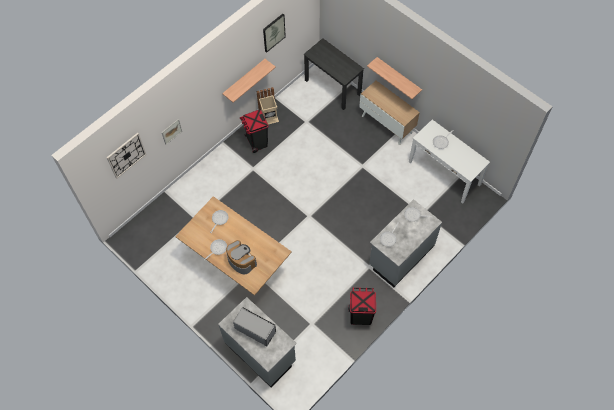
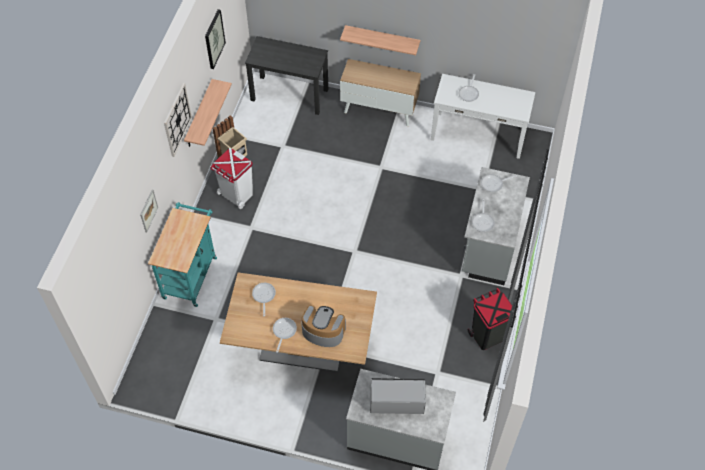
camera: 30 degrees left, 5 degrees down
wall clock [107,133,146,179] -> wall clock moved to [164,83,192,157]
black trash can [240,110,268,153] -> white trash can [211,148,253,209]
none -> turquoise cart [148,202,217,307]

